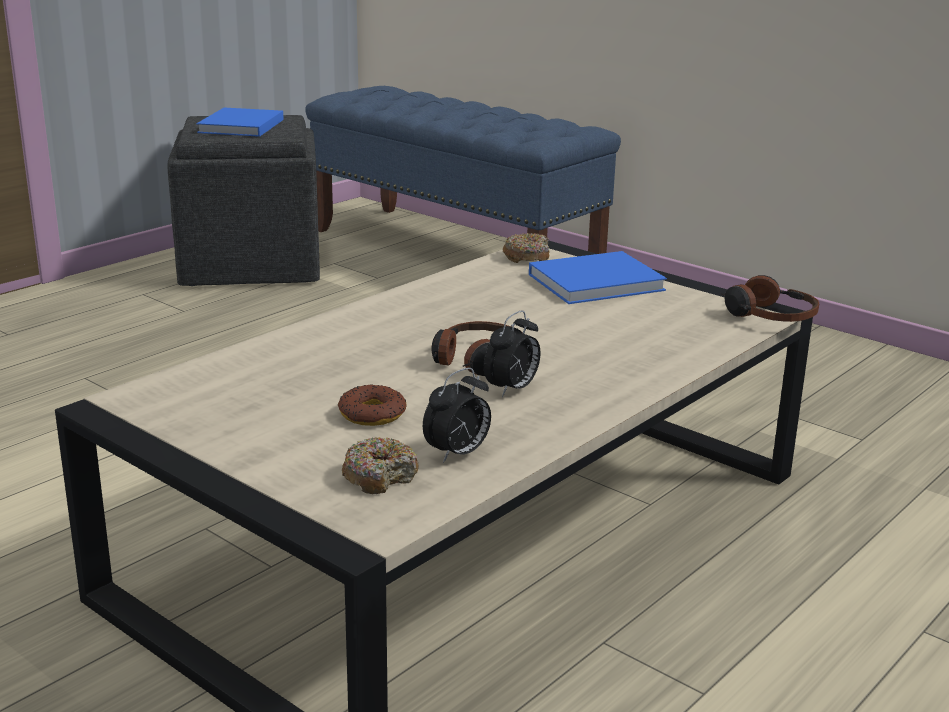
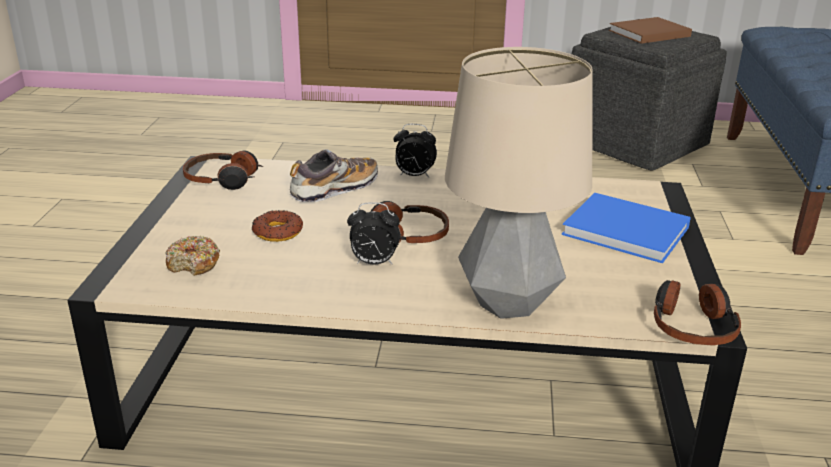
camera: 55 degrees right, 5 degrees up
blue book [197,107,284,137] -> brown book [609,17,692,44]
alarm clock [423,368,491,463] -> alarm clock moved to [394,124,437,178]
donut [503,233,550,263] -> none
none -> headphones [183,150,263,190]
none -> shoe [290,149,378,202]
none -> table lamp [445,47,593,319]

